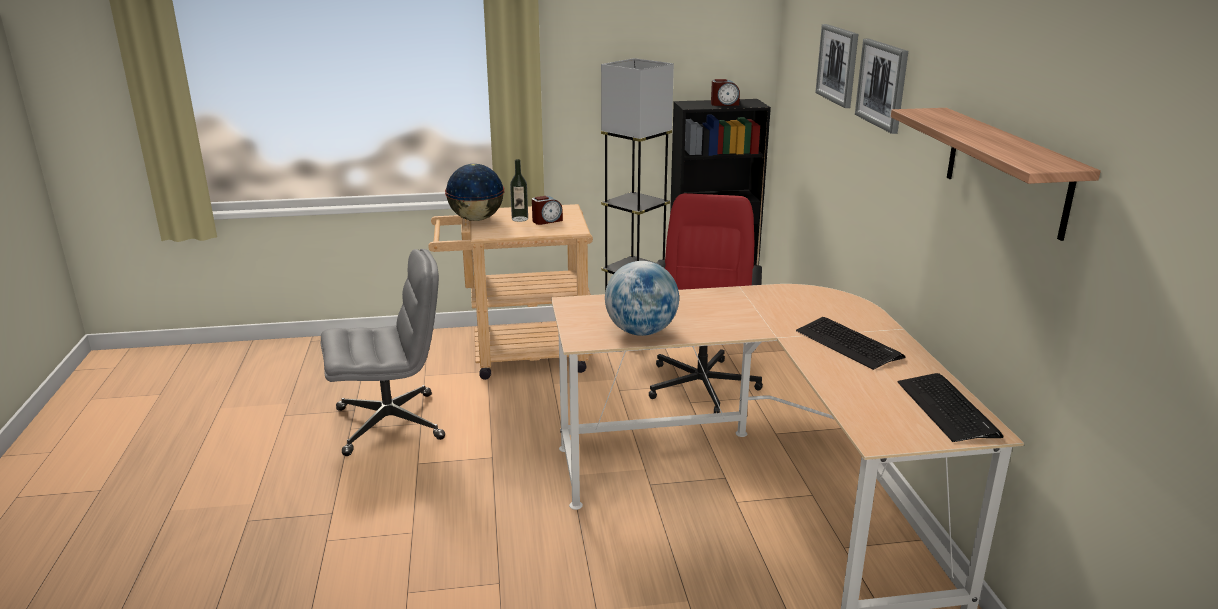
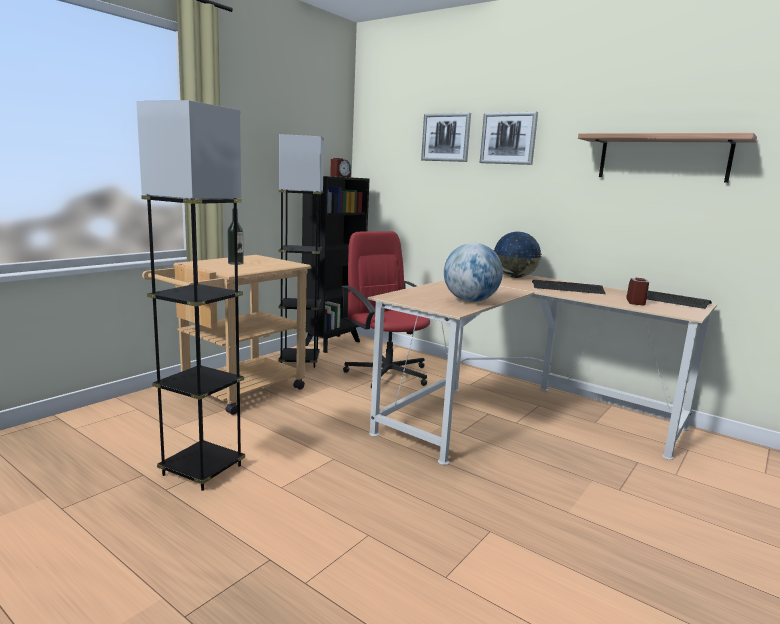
camera: 45 degrees left, 10 degrees down
grey office chair [321,249,445,456] -> grey floor lamp [136,100,245,491]
globe [445,164,505,221] -> globe moved to [493,232,542,278]
alarm clock [532,196,563,225] -> alarm clock moved to [626,278,649,305]

